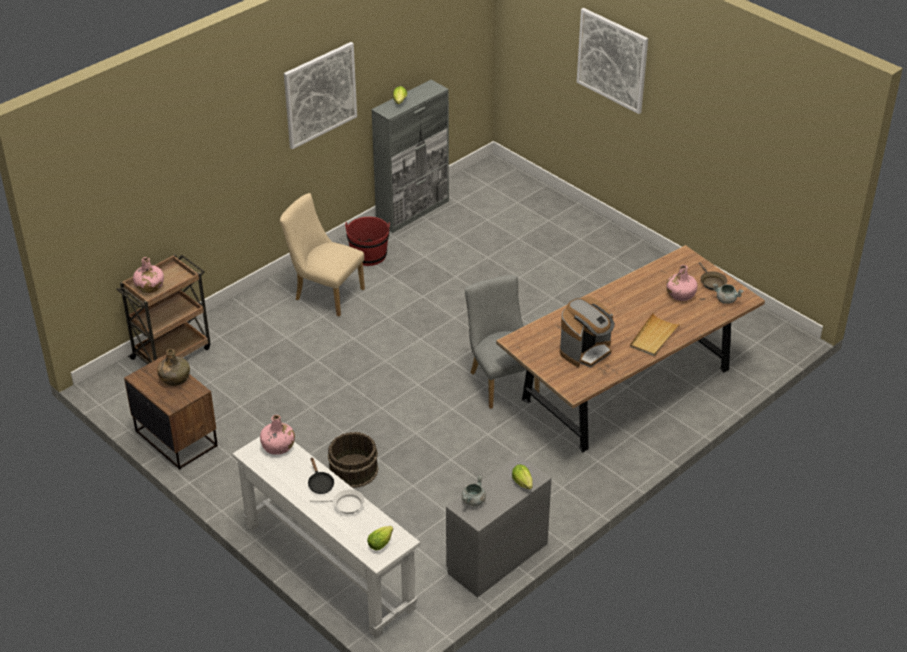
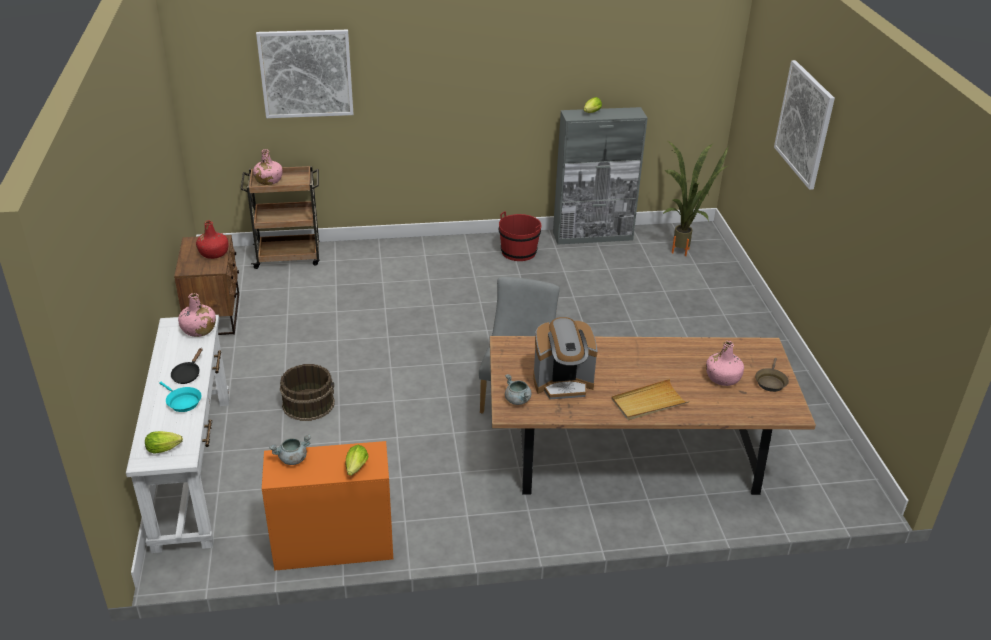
camera: 35 degrees right, 5 degrees down
green bottle [157,349,190,386] -> red bottle [196,220,229,259]
beige chair [280,193,365,317] -> none
picture [284,42,357,149] -> picture moved to [256,30,354,118]
white frying pan [310,489,364,514] -> turquoise frying pan [159,382,201,412]
grey dresser [446,455,552,598] -> orange dresser [262,441,393,571]
grey cooking pot [713,284,744,304] -> grey cooking pot moved to [505,374,531,405]
none -> potted plant [663,141,729,256]

